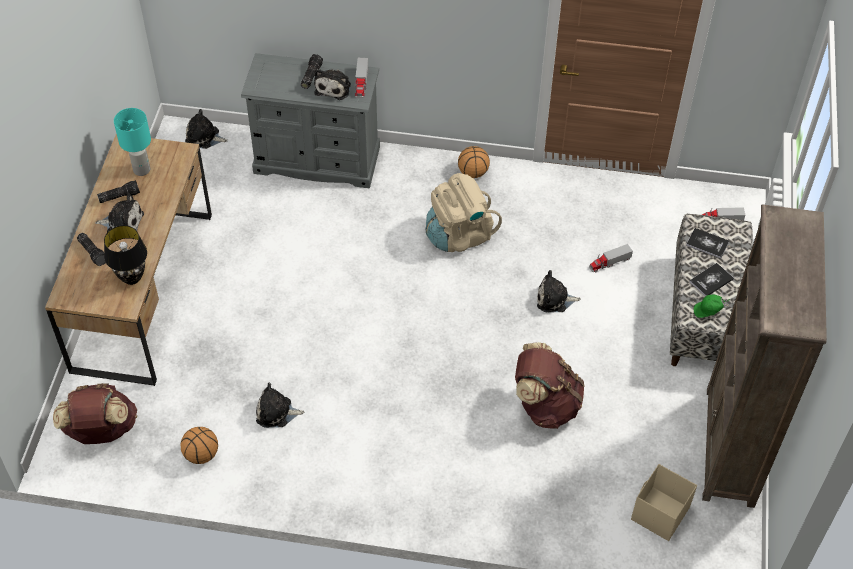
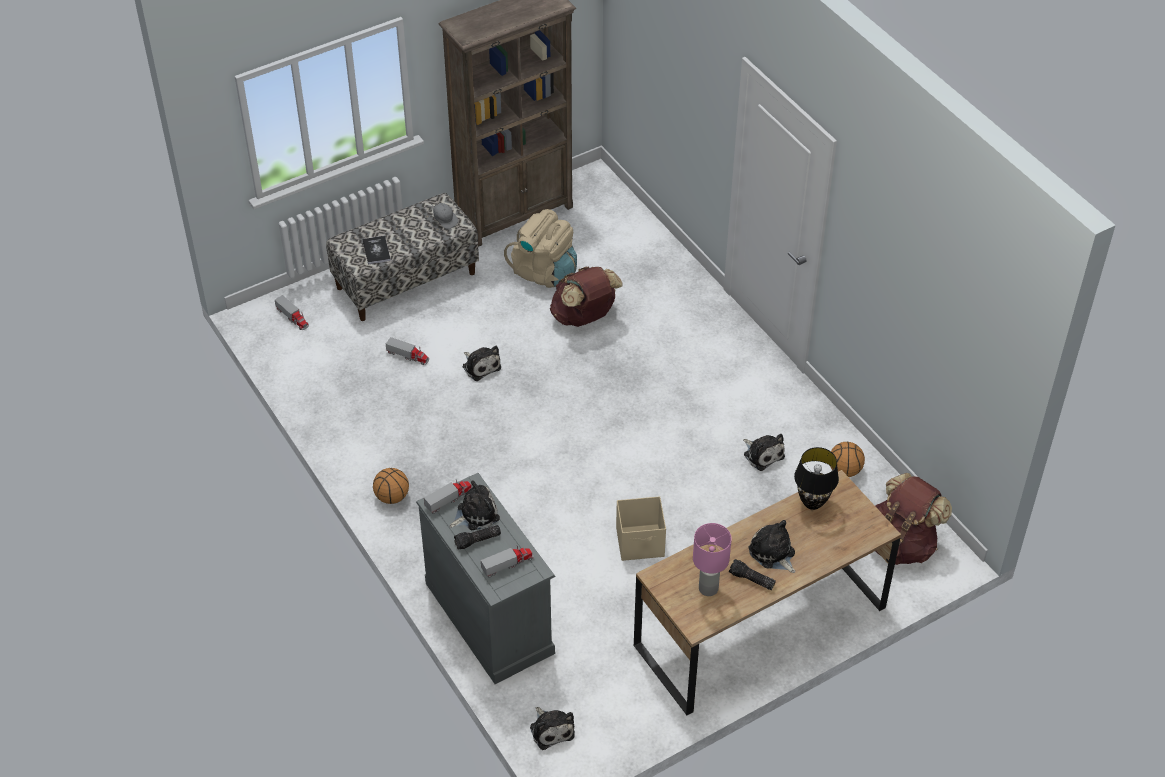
camera: 130 degrees left, 5 degrees down
flashlight [77,233,106,266] -> none
turquoise table lamp [114,108,151,176] -> pink table lamp [693,523,732,596]
beige backpack [426,173,502,252] -> beige backpack moved to [504,209,577,288]
beige storage box [631,464,697,541] -> beige storage box moved to [616,496,666,561]
book [690,263,734,297] -> none
green cap [694,294,730,318] -> grey cap [430,203,458,229]
none -> toy truck [481,545,534,578]

